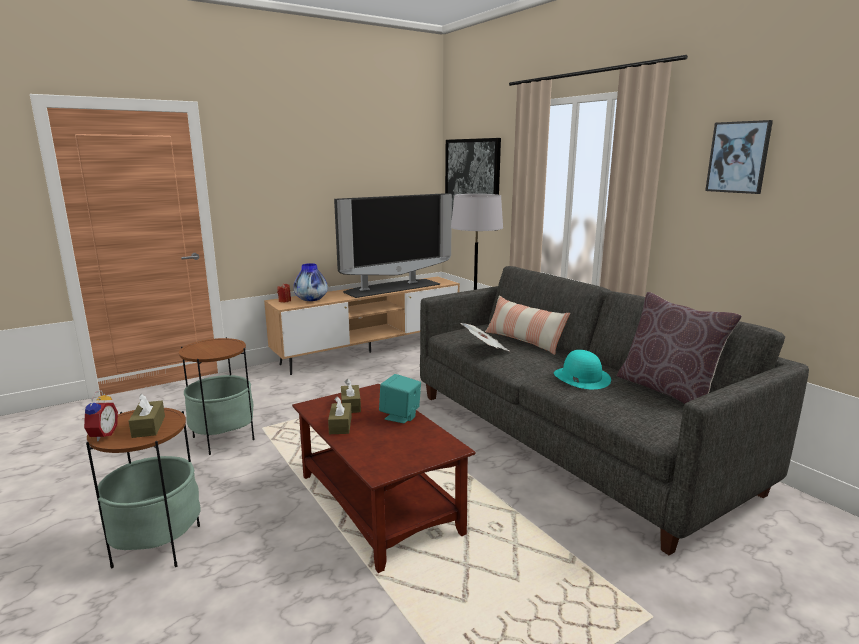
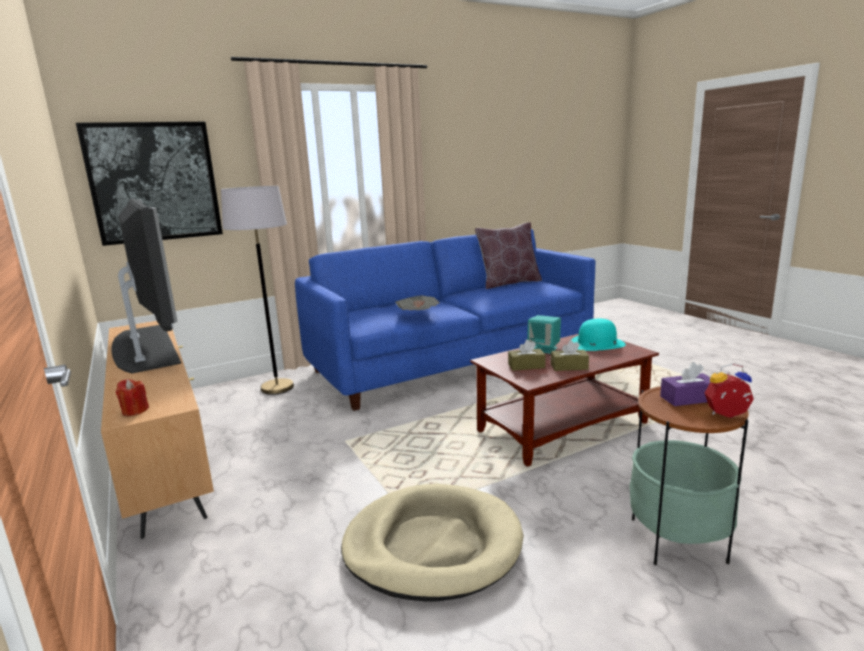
camera: 85 degrees left, 0 degrees up
brown tissue box [129,394,165,438] -> purple tissue box [660,362,710,406]
side table [179,337,255,455] -> beige dog bed [341,484,524,602]
vase [293,263,328,301] -> none
grey sofa [420,266,809,555] -> blue sofa [295,229,595,411]
pillow [485,295,570,355] -> none
turquoise hat [554,350,611,389] -> turquoise hat moved to [571,319,626,351]
picture [705,120,773,194] -> none

